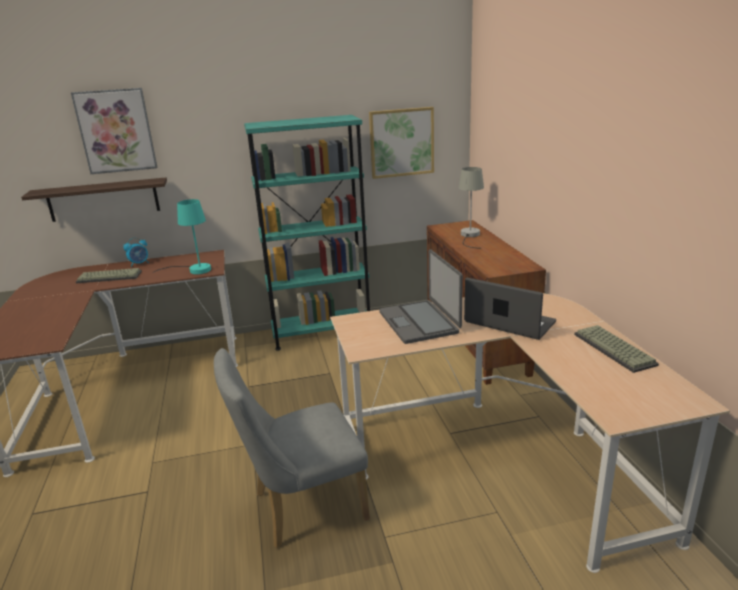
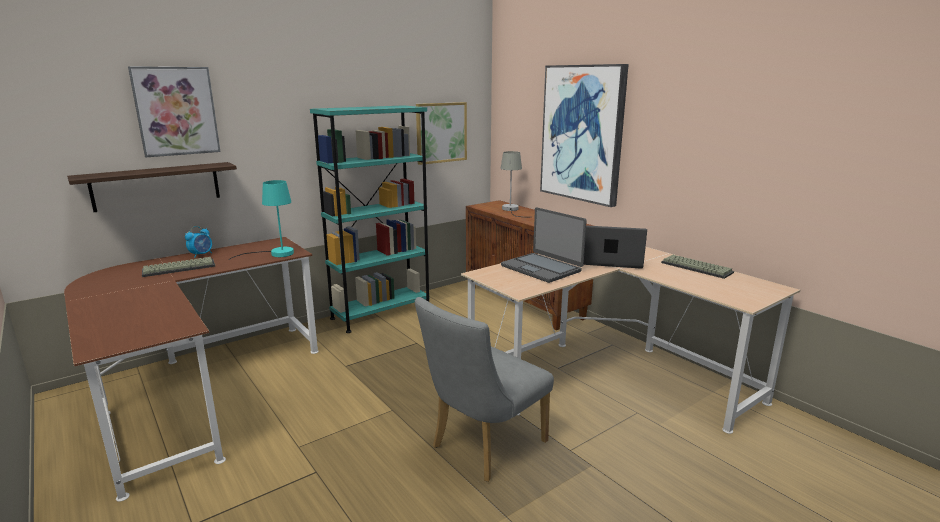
camera: 25 degrees left, 5 degrees down
none -> picture [540,64,629,207]

